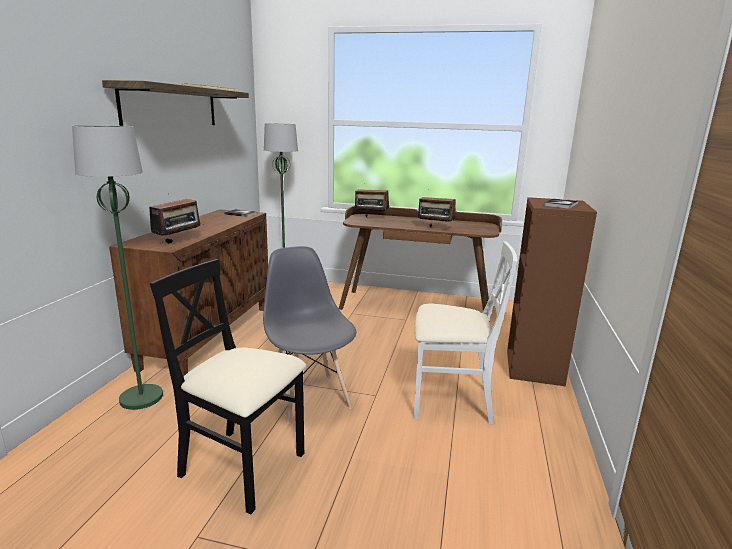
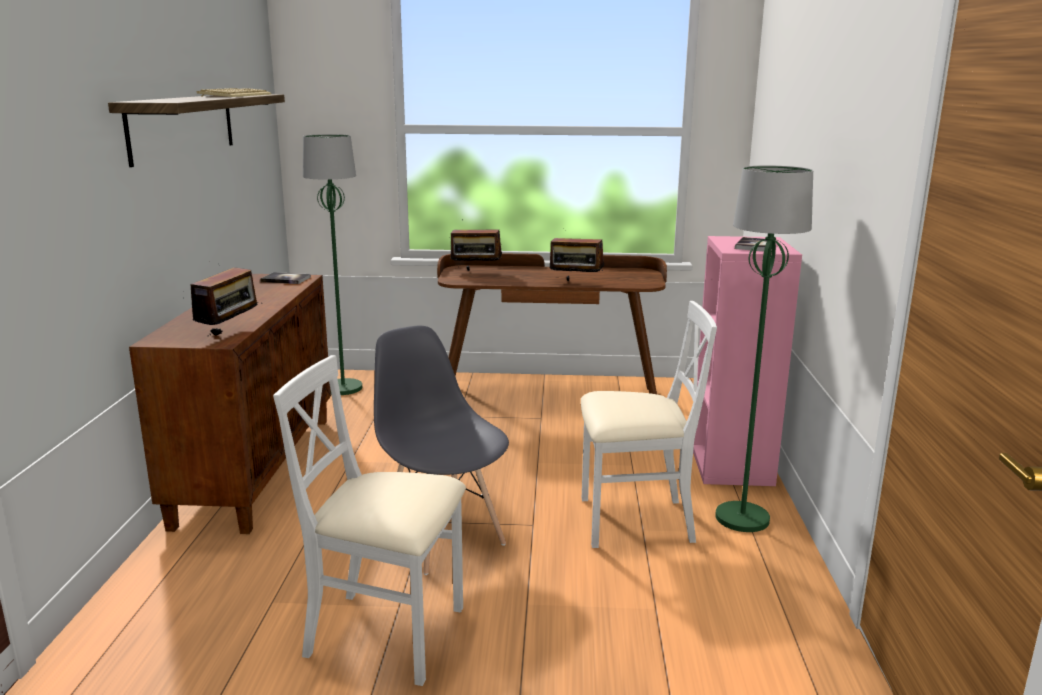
camera: 10 degrees left, 0 degrees up
green floor lamp [72,125,163,410] -> green floor lamp moved to [715,165,813,532]
black chair [150,259,306,514] -> white chair [273,355,466,686]
brown bookcase [507,197,597,386] -> pink bookcase [693,236,802,486]

